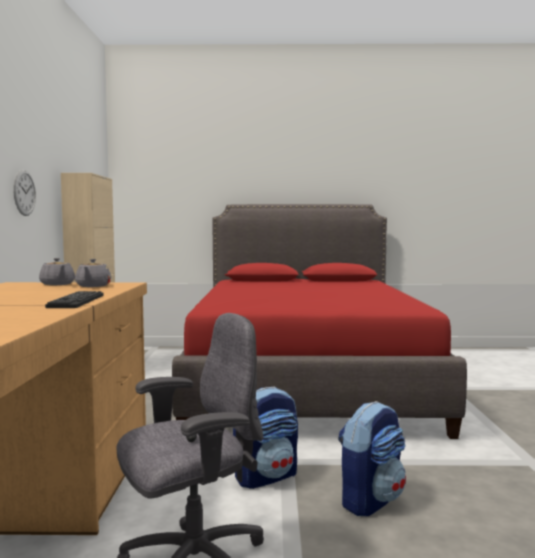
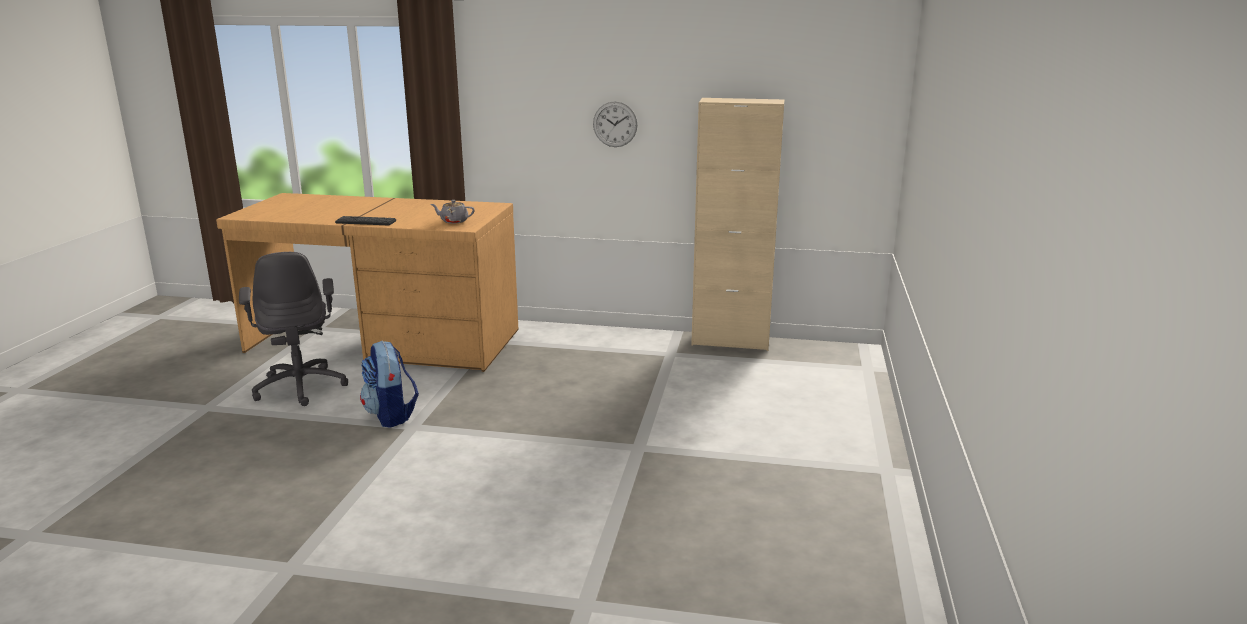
camera: 100 degrees right, 15 degrees up
grey teapot [39,258,75,285] -> none
red bed [172,204,467,439] -> none
backpack [338,401,406,516] -> none

